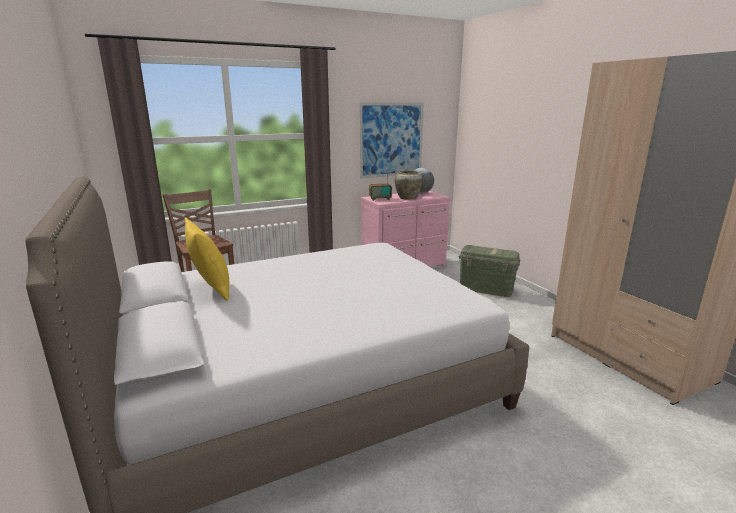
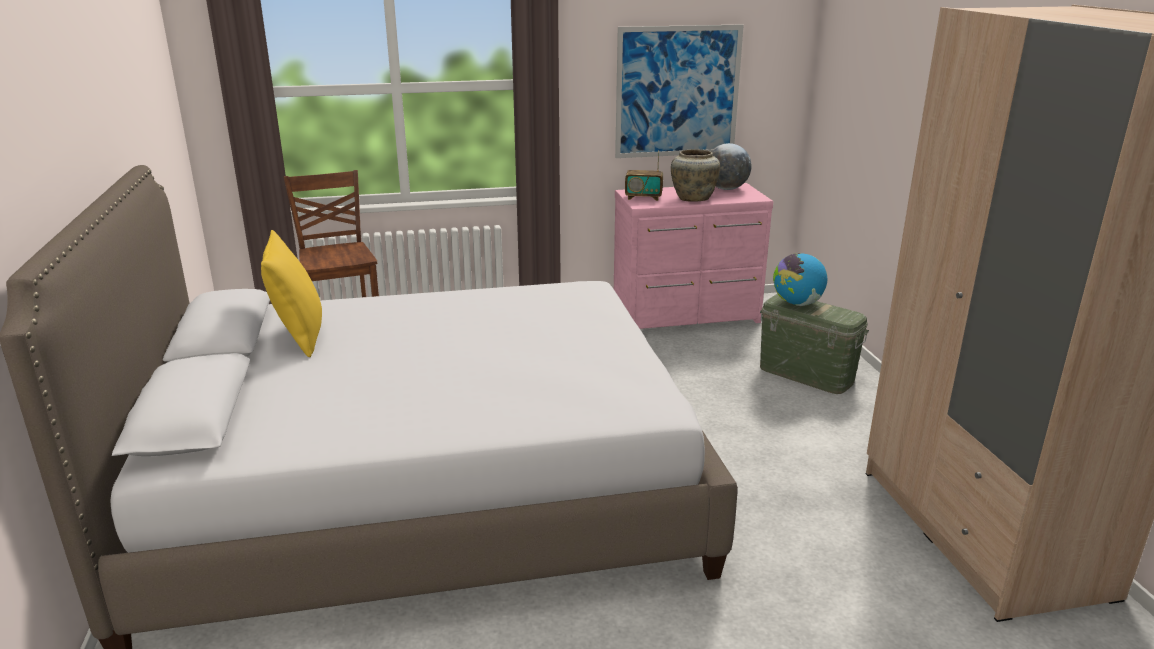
camera: 15 degrees right, 5 degrees up
none -> globe [773,253,827,306]

